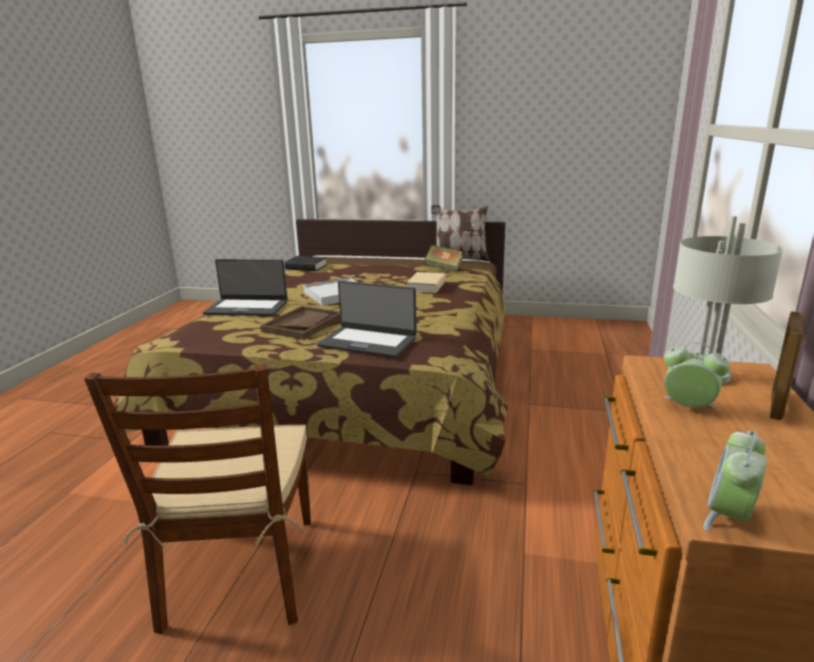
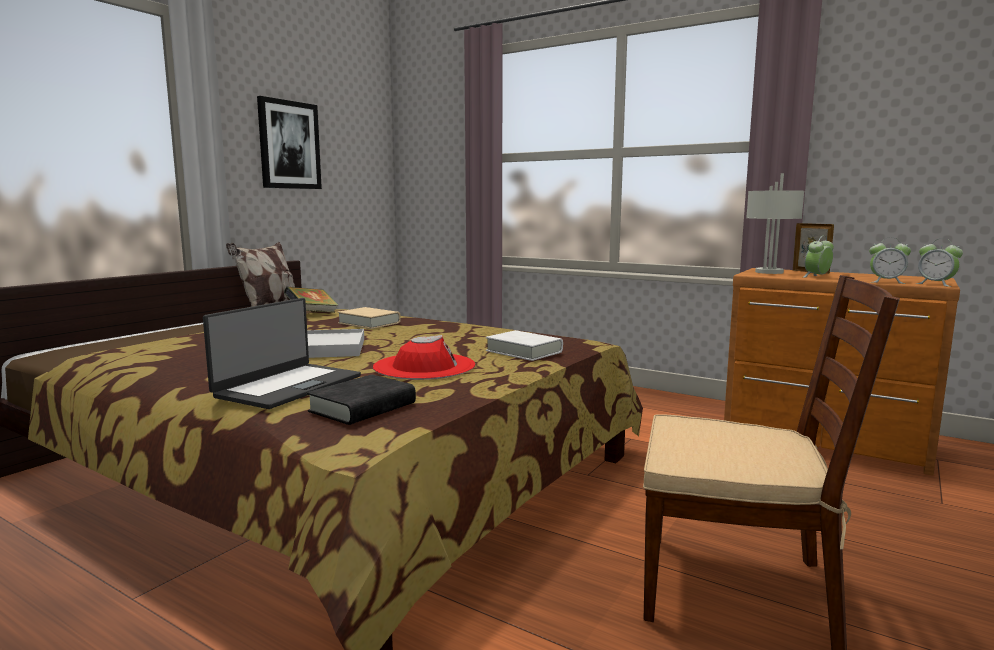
camera: 70 degrees left, 10 degrees down
brown tray [260,306,340,340] -> red hat [373,335,475,380]
black book [285,256,327,271] -> black book moved to [307,374,416,425]
laptop [317,281,417,358] -> white book [486,330,563,361]
none -> picture [257,96,322,189]
none -> alarm clock [869,238,911,284]

